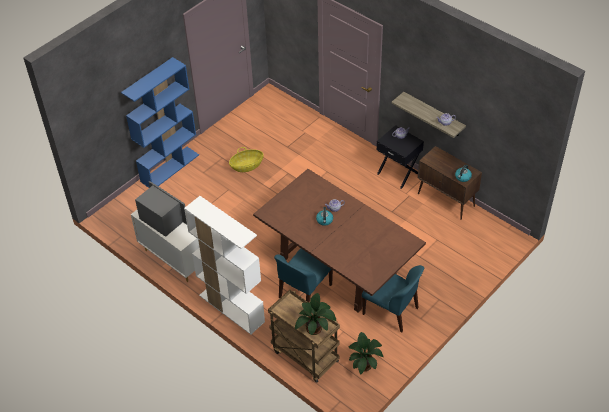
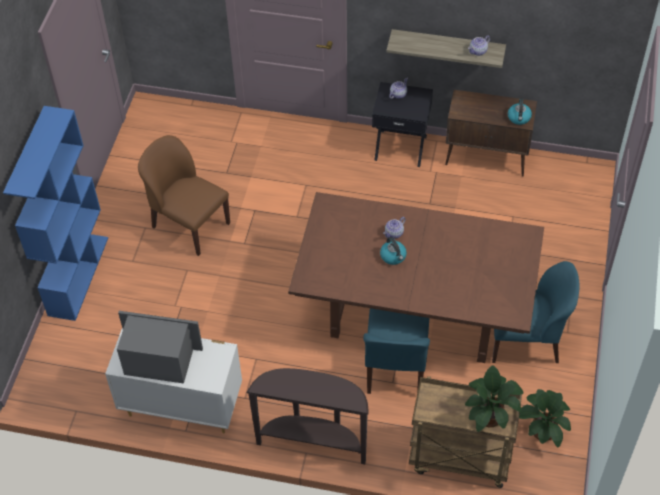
camera: 30 degrees left, 5 degrees up
white bookcase [184,196,265,334] -> brown console table [246,368,369,464]
basket [229,147,264,172] -> brown chair [138,135,230,256]

